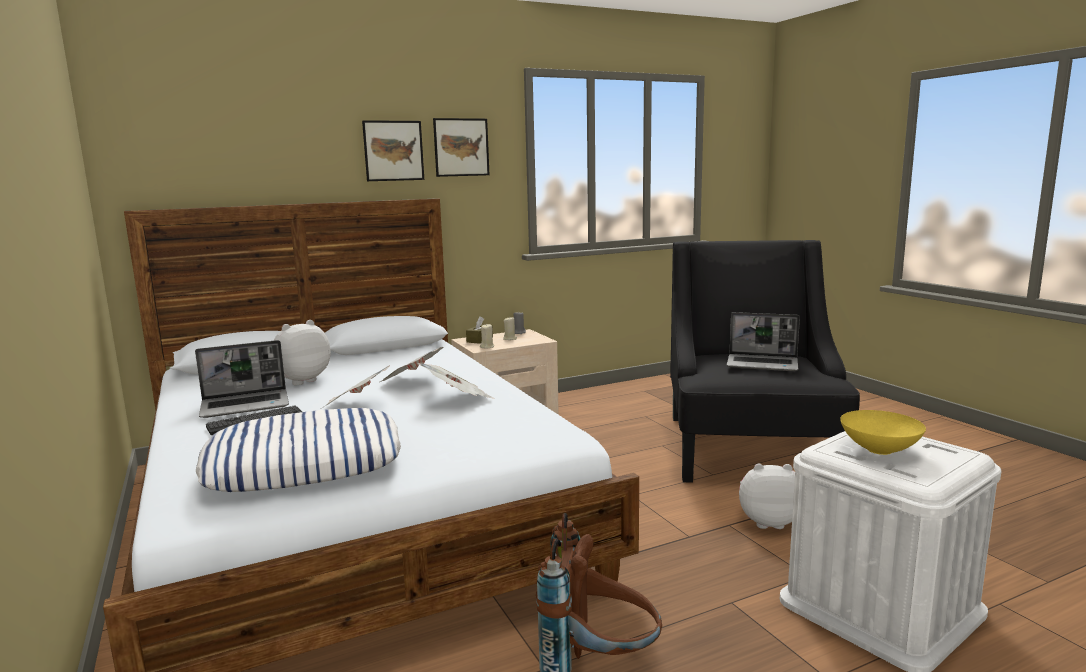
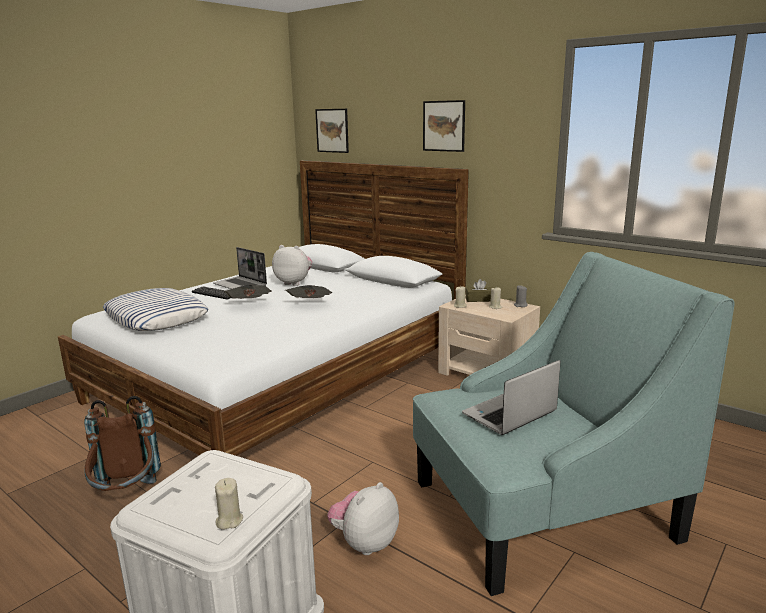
camera: 65 degrees right, 5 degrees up
newspaper [417,363,495,399] -> none
picture [433,118,490,177] -> picture moved to [315,109,349,153]
black armchair [670,240,860,483] -> turquoise armchair [413,252,734,596]
laptop [726,312,800,371] -> laptop turned 60 degrees clockwise [462,360,560,435]
plush toy [739,464,795,529] -> plush toy turned 120 degrees counterclockwise [327,482,399,555]
yellow bowl [840,410,926,455] -> none
none -> beige candle [215,478,243,530]

